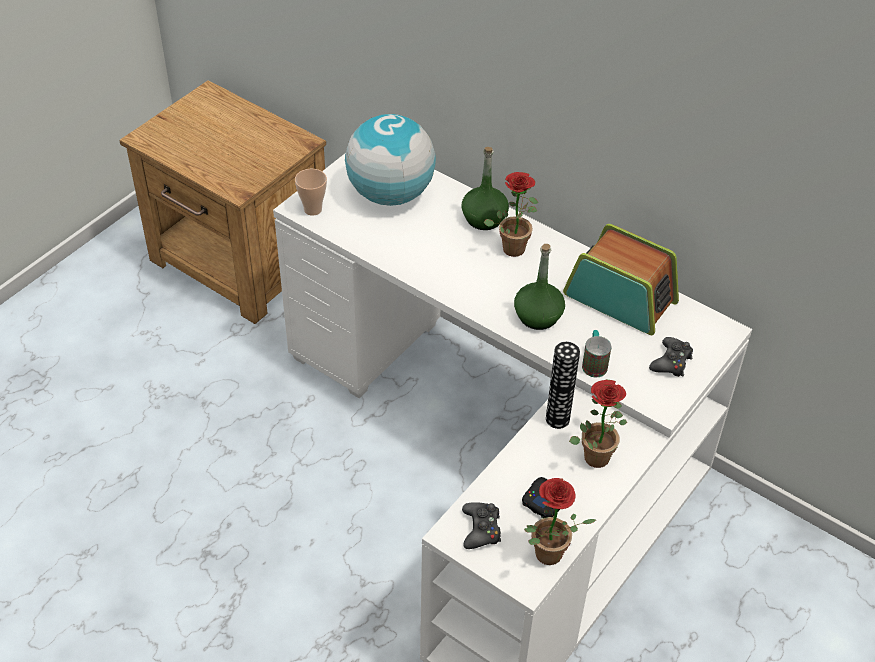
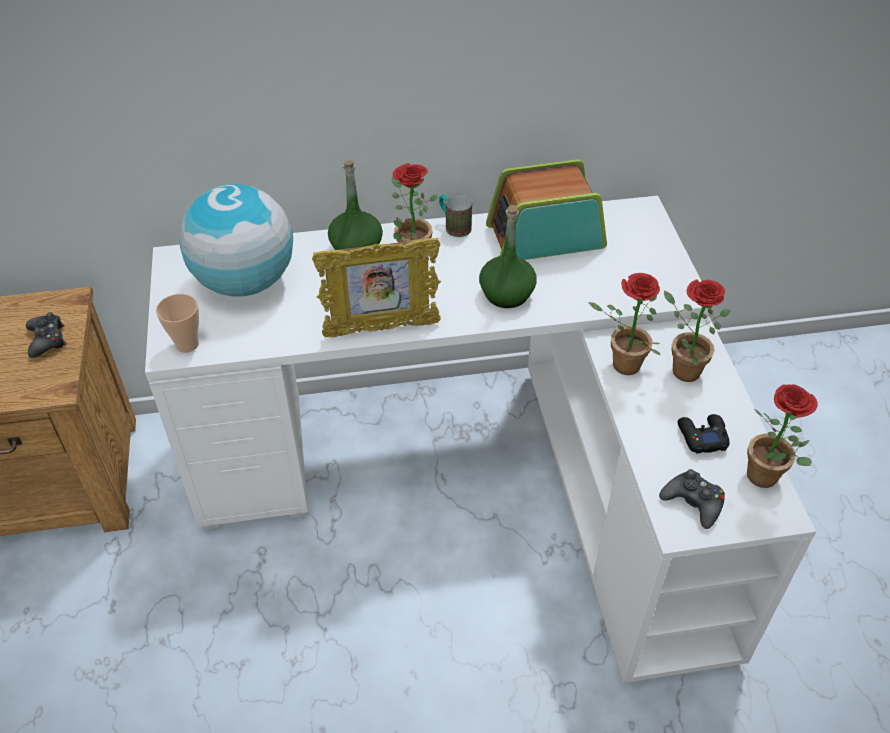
camera: 45 degrees left, 0 degrees up
vase [546,342,580,429] -> potted plant [589,273,660,375]
mug [582,330,611,377] -> mug moved to [439,194,472,237]
black game controller [649,337,693,377] -> black game controller moved to [26,312,67,358]
none -> picture frame [312,238,441,338]

